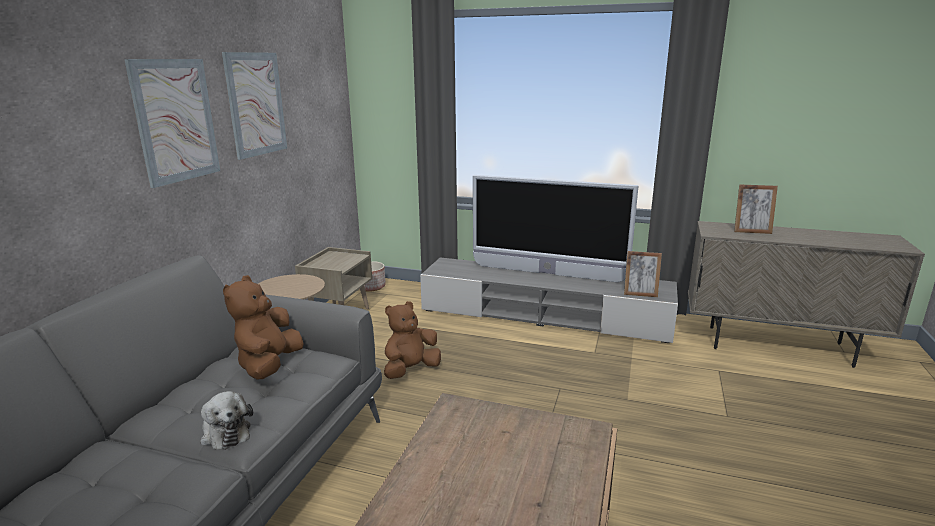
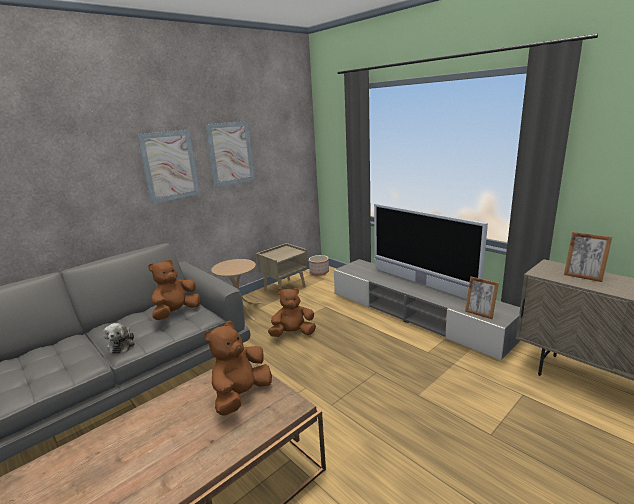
camera: 30 degrees right, 0 degrees up
none -> brown plush toy [204,321,272,416]

